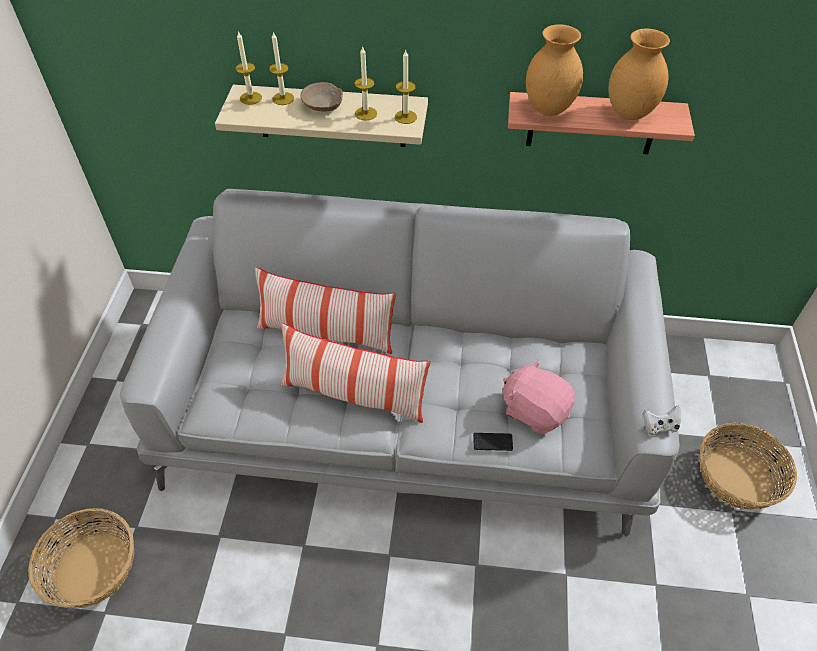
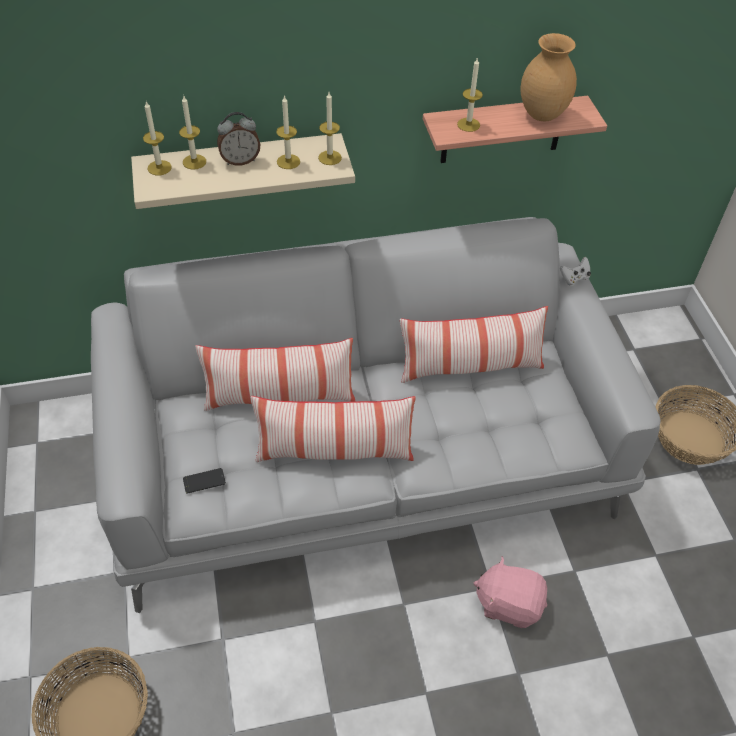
camera: 20 degrees left, 0 degrees up
beige bowl [300,82,343,112] -> alarm clock [217,112,260,166]
phone [473,433,513,451] -> phone moved to [183,468,226,494]
pink plush toy [503,359,575,434] -> pink plush toy moved to [474,556,547,628]
brown vase [526,24,583,116] -> candle [457,57,483,132]
white game controller [643,405,681,435] -> white game controller moved to [560,257,591,286]
none -> pillow [400,306,548,383]

